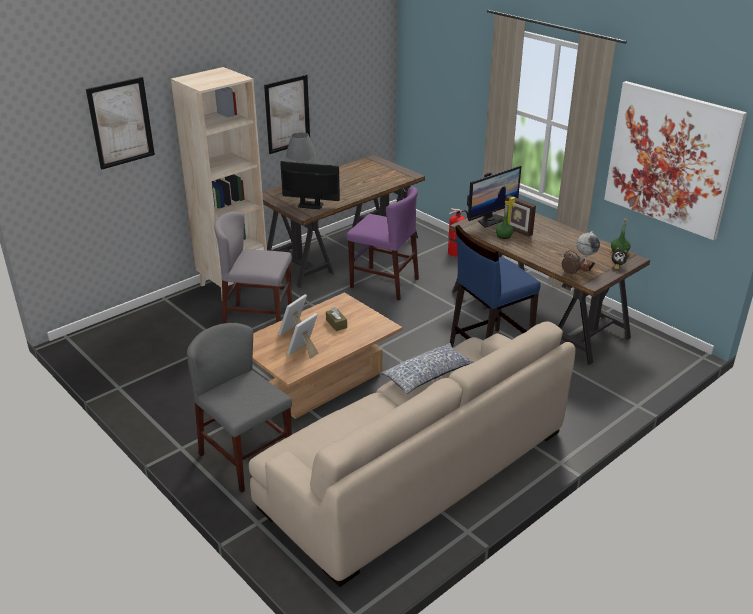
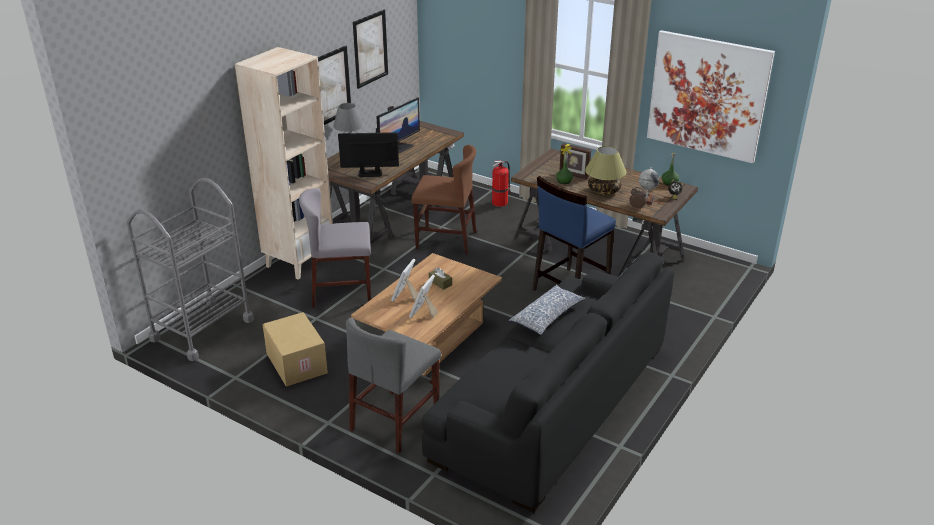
camera: 15 degrees left, 0 degrees up
picture [86,77,155,170] -> picture moved to [353,10,388,89]
grey chair [187,323,292,493] -> grey chair turned 90 degrees counterclockwise [346,318,441,453]
beige sofa [249,322,576,587] -> black sofa [422,252,674,513]
purple chair [347,187,419,300] -> brown chair [411,145,477,255]
monitor [467,166,522,228] -> monitor moved to [376,97,420,154]
none -> grey cart [126,178,254,361]
none -> cardboard box [262,312,328,387]
none -> table lamp [585,146,627,195]

